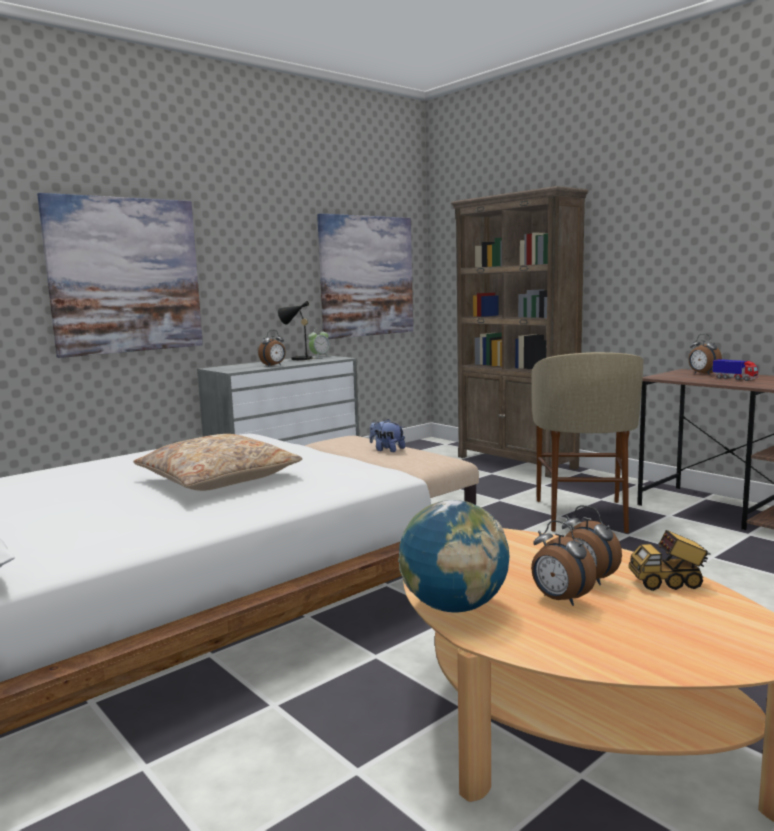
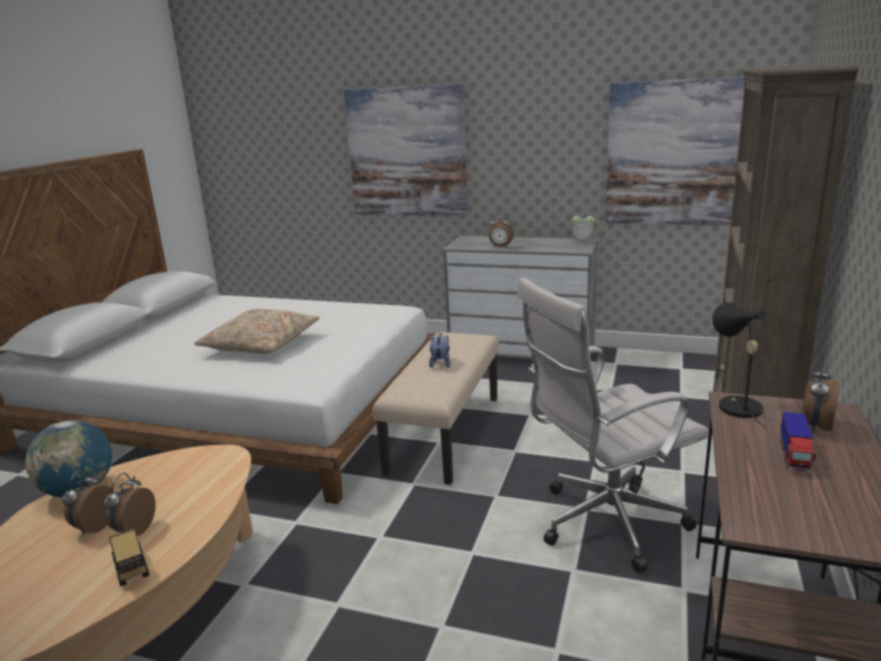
camera: 60 degrees right, 10 degrees up
black table lamp [278,301,323,360] -> black table lamp moved to [712,302,767,429]
beige stool [531,352,644,533] -> white office chair [517,277,709,573]

